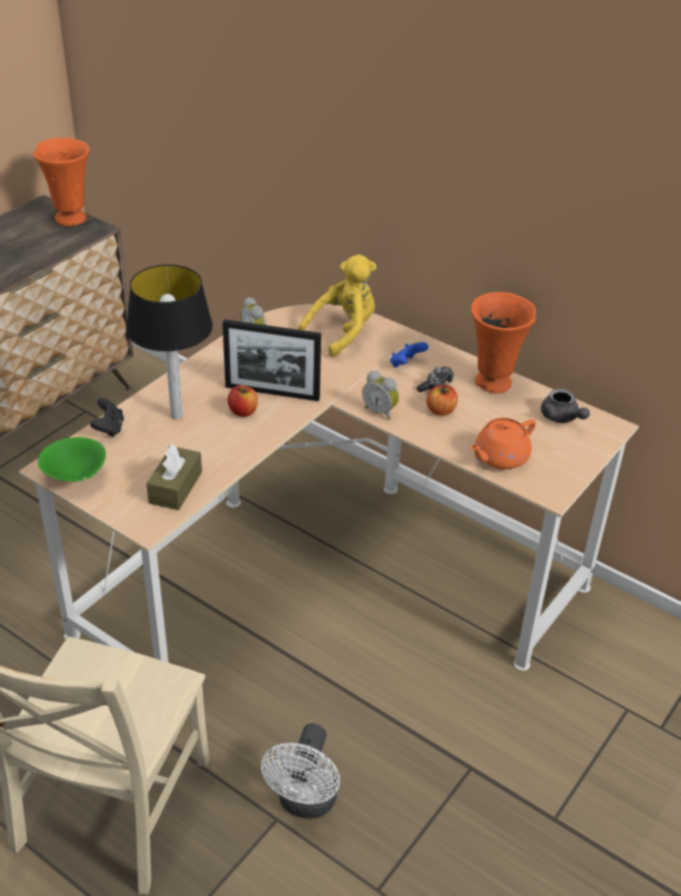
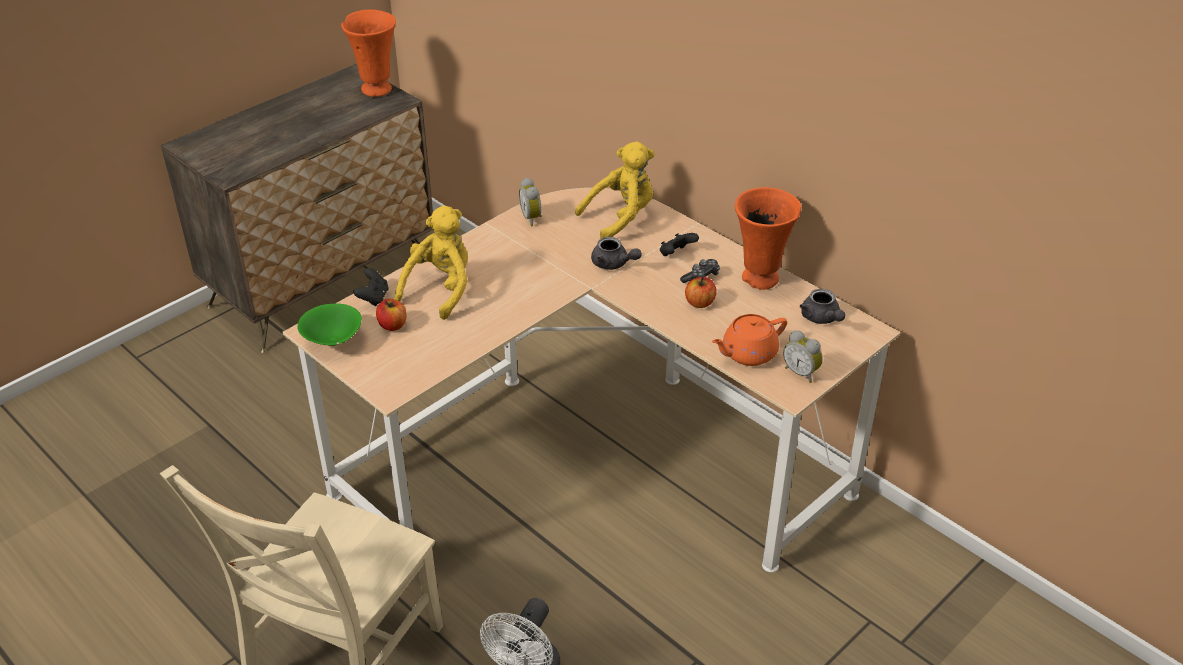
camera: 10 degrees right, 0 degrees up
table lamp [126,265,213,419] -> yellow plush toy [395,206,468,320]
brown tissue box [146,444,202,510] -> none
picture frame [223,319,321,401] -> none
apple [228,385,258,417] -> apple moved to [376,299,406,331]
alarm clock [362,371,399,420] -> alarm clock moved to [783,330,823,383]
blue game controller [390,342,428,367] -> black game controller [660,233,699,256]
none -> grey teapot [591,237,642,270]

